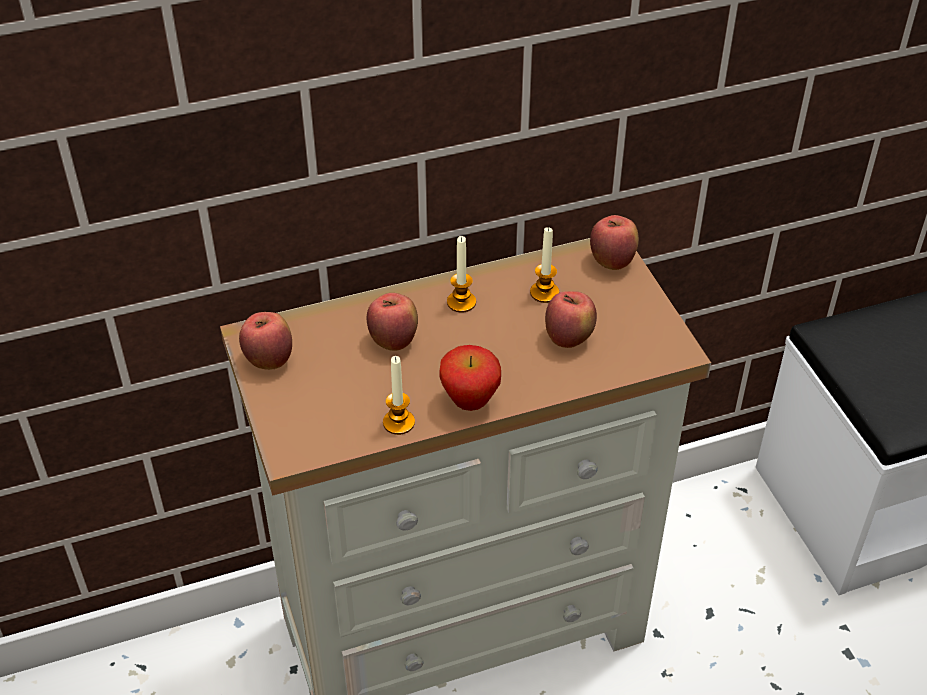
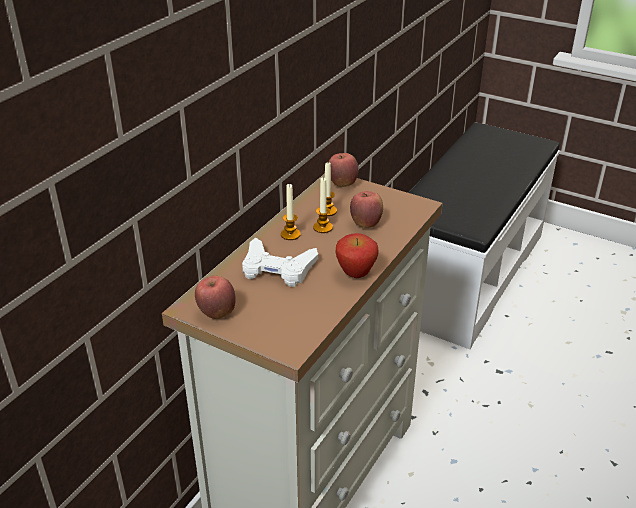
camera: 40 degrees left, 10 degrees down
apple [367,293,418,351] -> white game controller [242,237,318,287]
candle [383,356,415,435] -> candle moved to [313,177,333,233]

